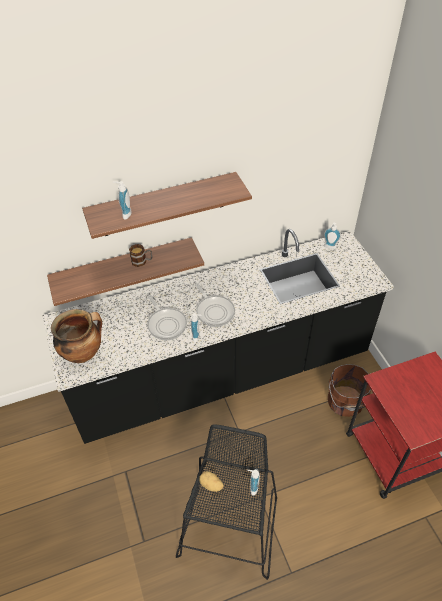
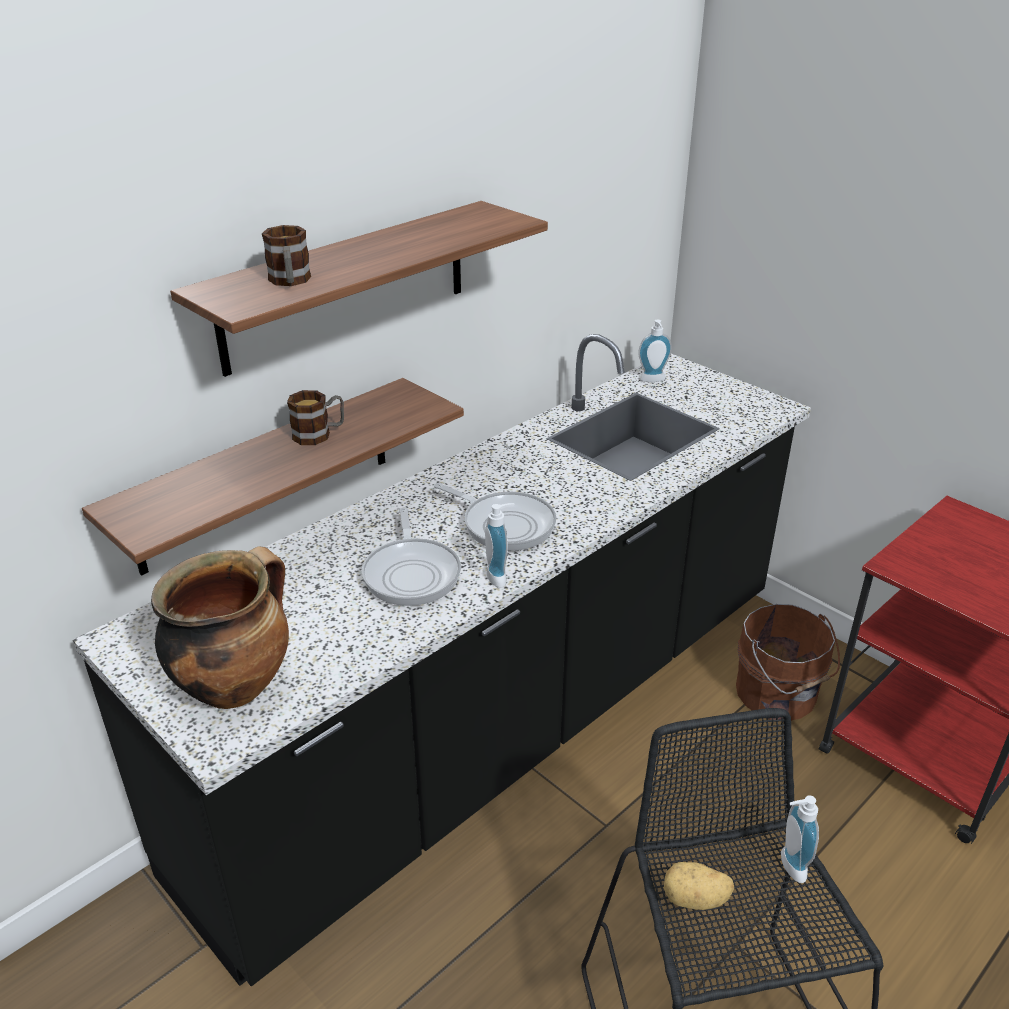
camera: 25 degrees left, 15 degrees down
soap dispenser [113,181,132,219] -> mug [262,225,311,286]
frying pan [147,295,187,341] -> frying pan turned 45 degrees clockwise [362,507,461,606]

